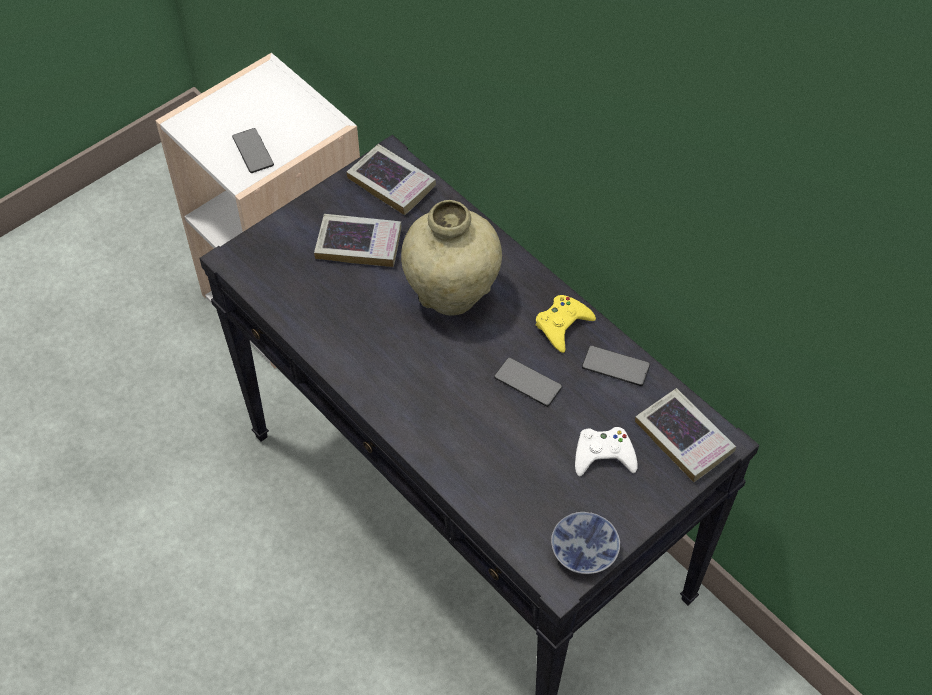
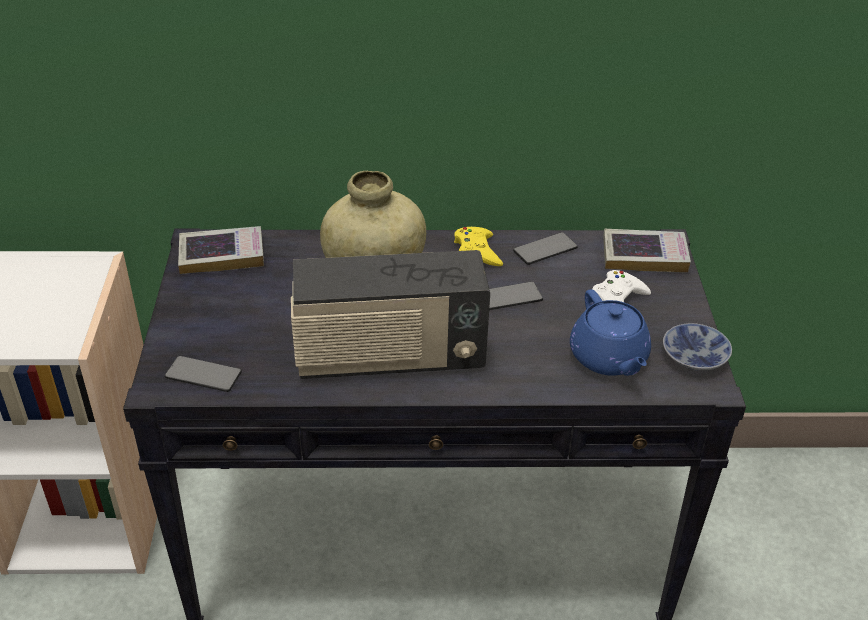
camera: 50 degrees left, 15 degrees down
phone [232,128,274,173] -> phone moved to [165,356,242,392]
book [314,214,402,267] -> none
none -> radio [291,250,490,379]
none -> blue teapot [570,289,651,376]

